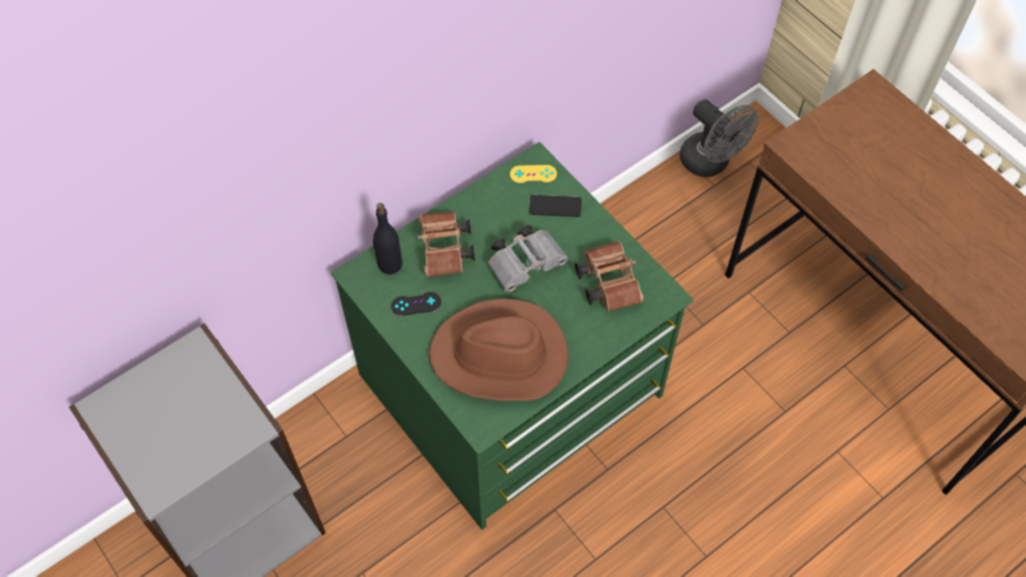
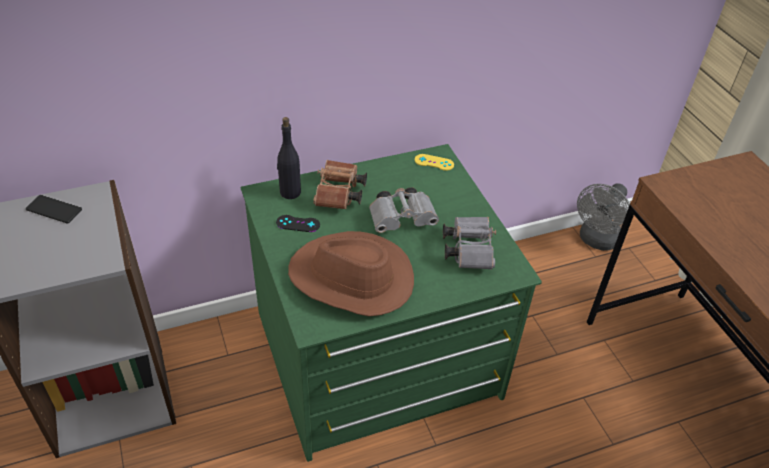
camera: 15 degrees right, 15 degrees down
phone [530,195,582,217] -> phone moved to [26,195,82,223]
brown binoculars [575,241,644,312] -> grey binoculars [443,217,496,270]
grey fan [680,99,758,177] -> grey fan turned 60 degrees clockwise [577,183,630,251]

